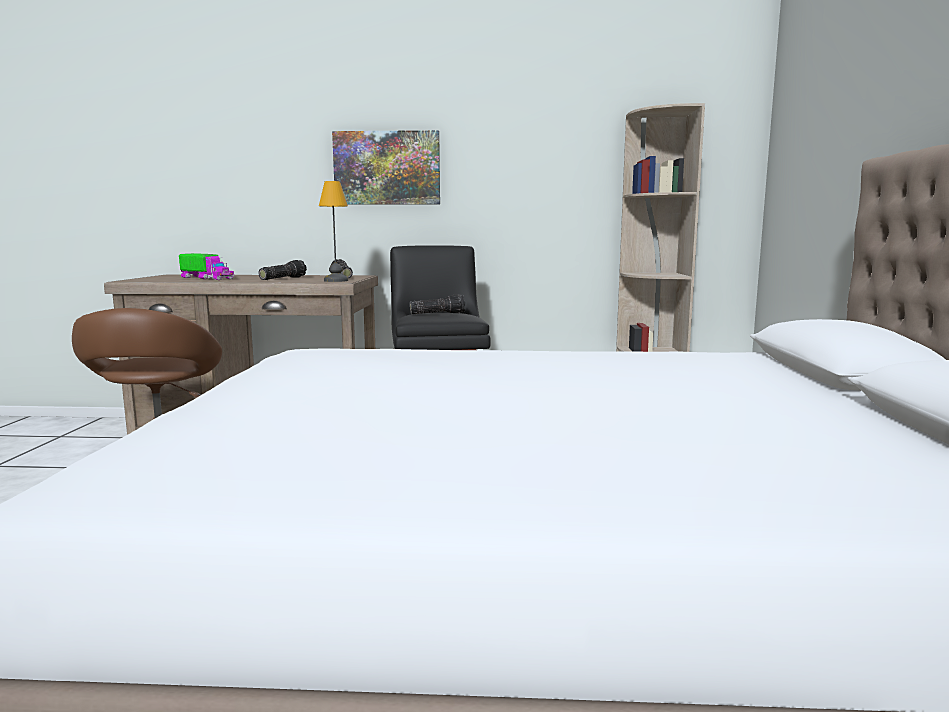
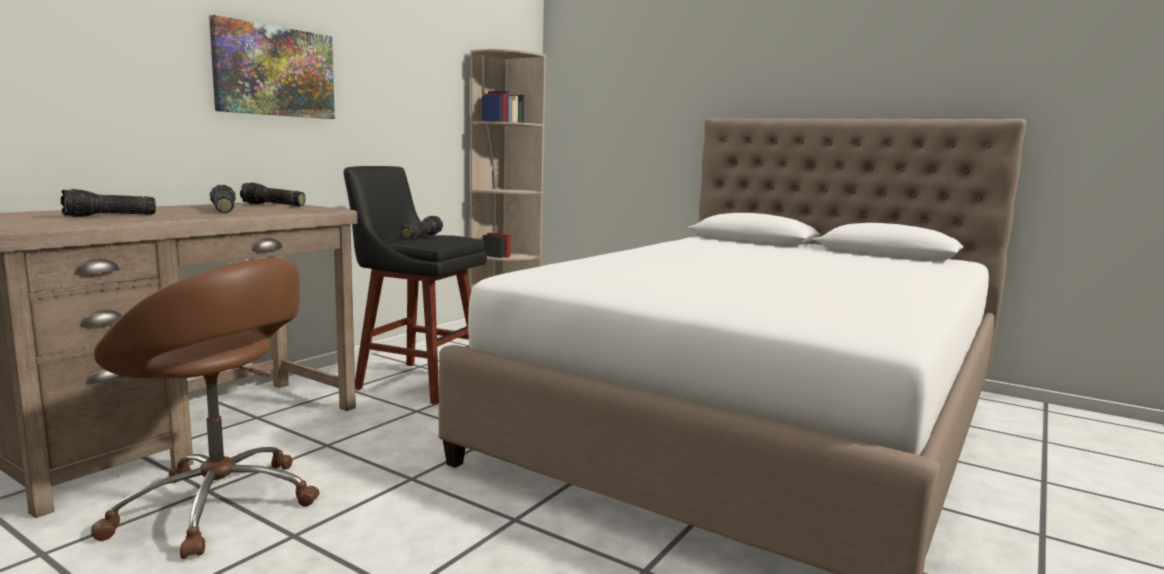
camera: 60 degrees left, 0 degrees up
toy truck [179,253,234,280] -> flashlight [61,189,156,217]
table lamp [319,181,348,282] -> none

